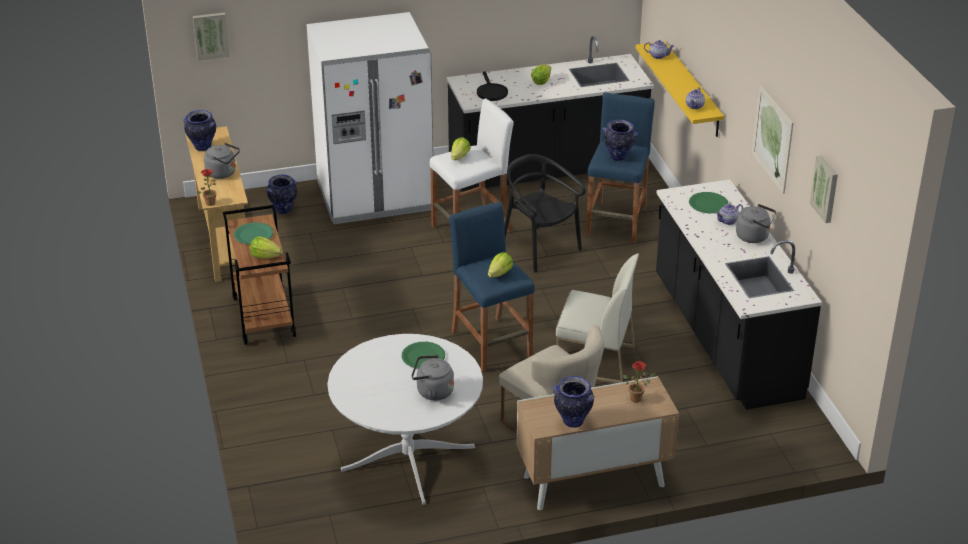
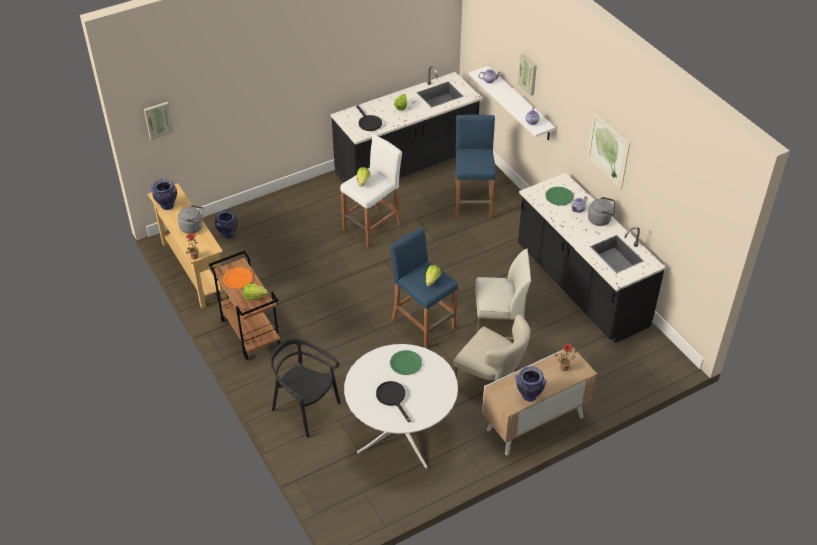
camera: 15 degrees left, 10 degrees up
green plate [234,222,273,244] -> orange plate [223,267,253,289]
white fridge [306,12,433,224] -> none
grey kettle [412,355,454,400] -> none
black chair [504,154,586,273] -> black chair moved to [270,339,341,438]
vase [603,120,638,161] -> none
yellow shelf [636,41,724,137] -> white shelf [469,66,556,141]
picture [810,155,838,223] -> picture moved to [518,54,537,96]
none -> black frying pan [376,381,411,422]

